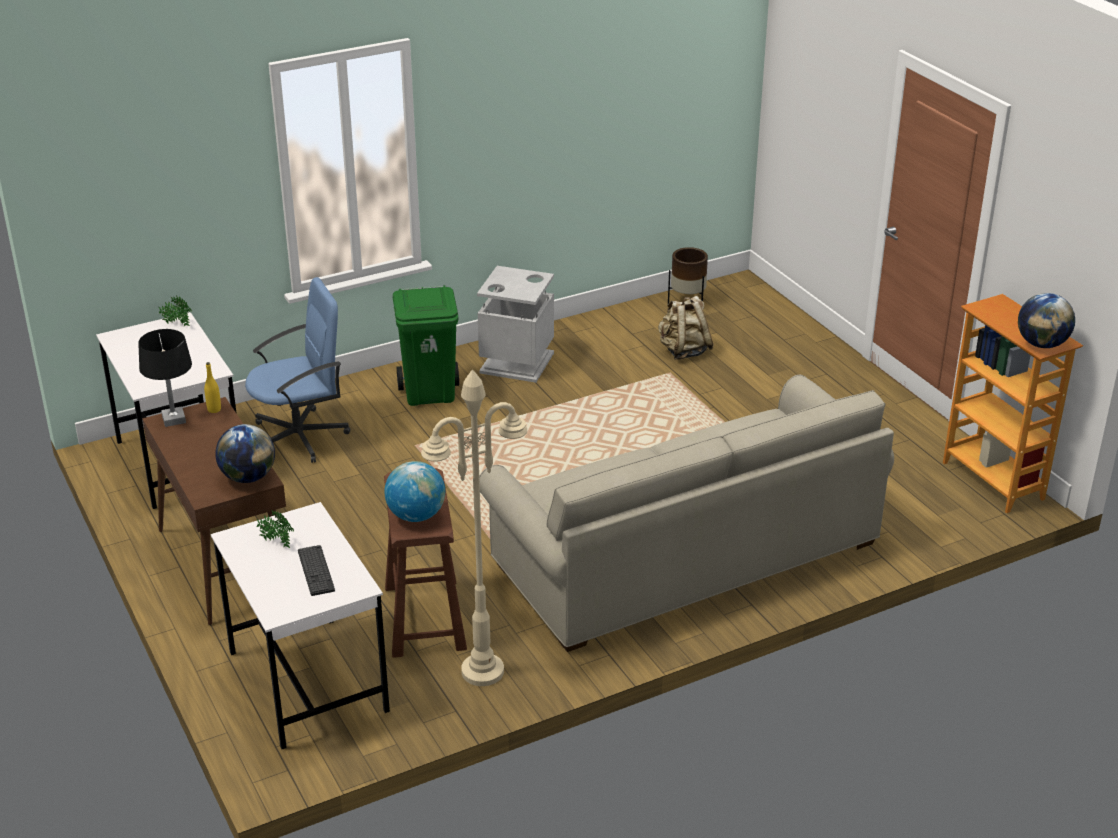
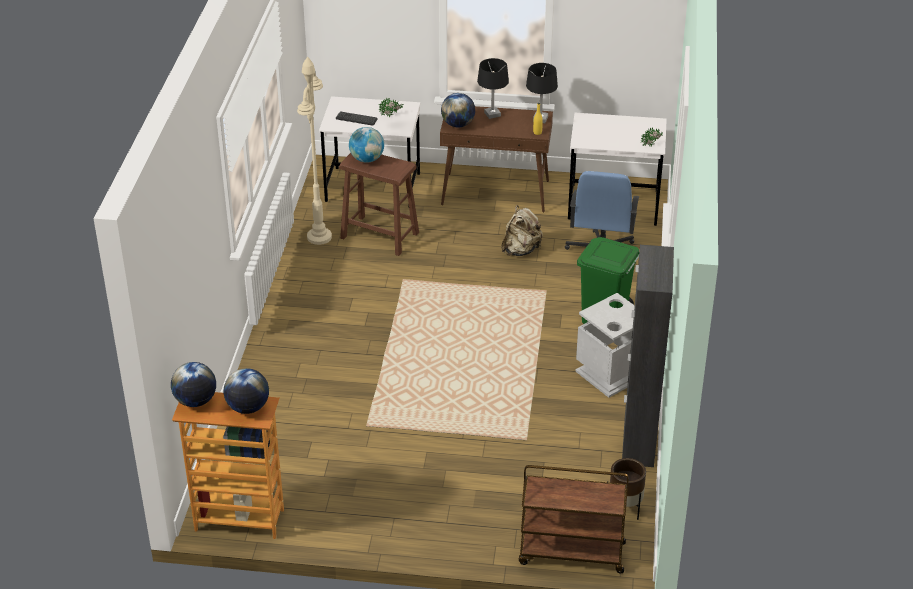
camera: 125 degrees right, 5 degrees up
beige sofa [479,375,894,652] -> none
beige backpack [658,296,714,360] -> beige backpack moved to [501,205,543,256]
none -> globe [224,368,269,414]
none -> black table lamp [477,58,509,119]
none -> brown cart [519,465,629,574]
none -> black cabinet [622,245,674,467]

